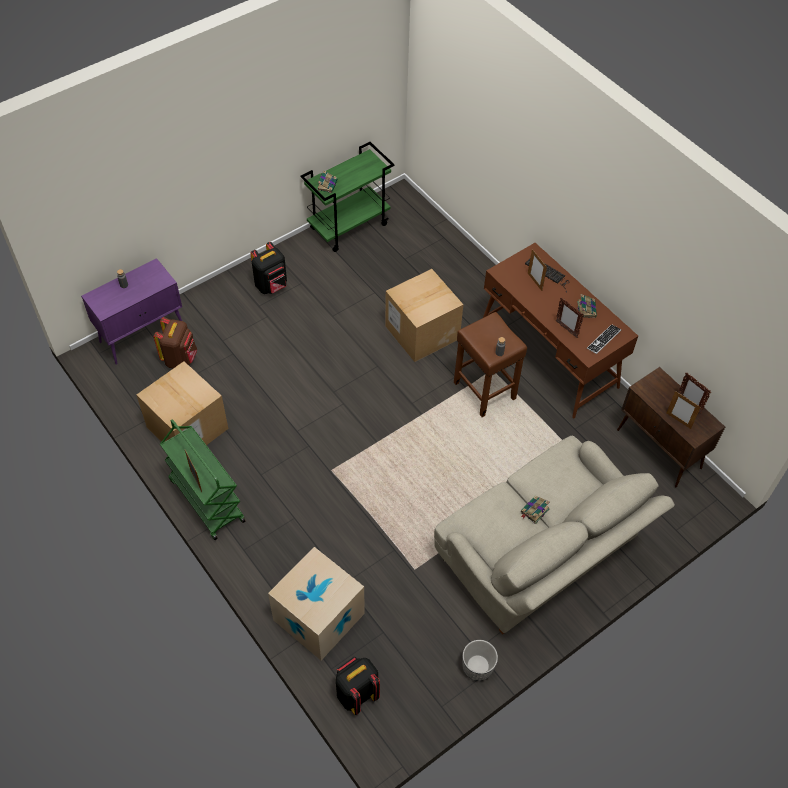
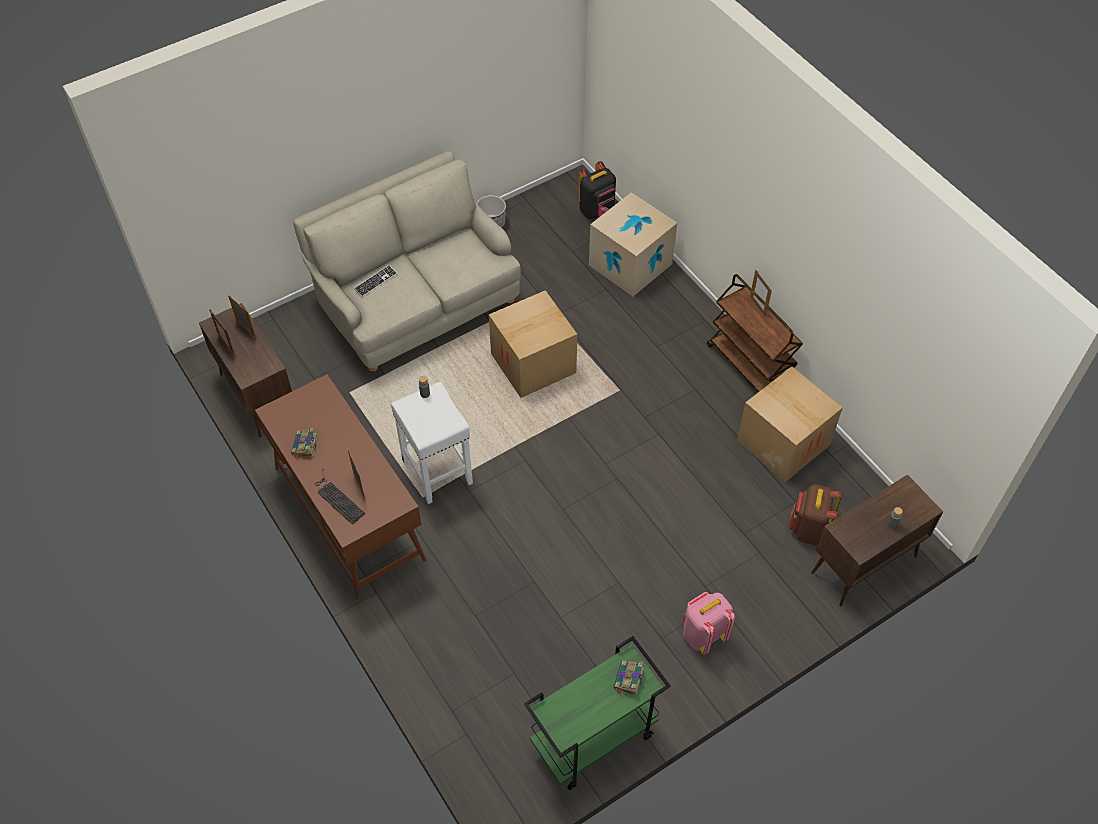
camera: 175 degrees left, 0 degrees up
purple cabinet [81,258,182,365] -> brown cabinet [811,475,943,606]
green cart [160,419,245,540] -> brown cart [707,274,803,393]
black backpack [250,242,287,294] -> pink backpack [683,592,736,655]
cardboard box [385,269,464,362] -> cardboard box moved to [489,290,577,398]
brown stool [454,312,527,417] -> white stool [391,382,473,504]
book [521,496,550,524] -> none
picture frame [556,298,584,338] -> none
keyboard [587,324,622,354] -> keyboard moved to [354,265,397,297]

